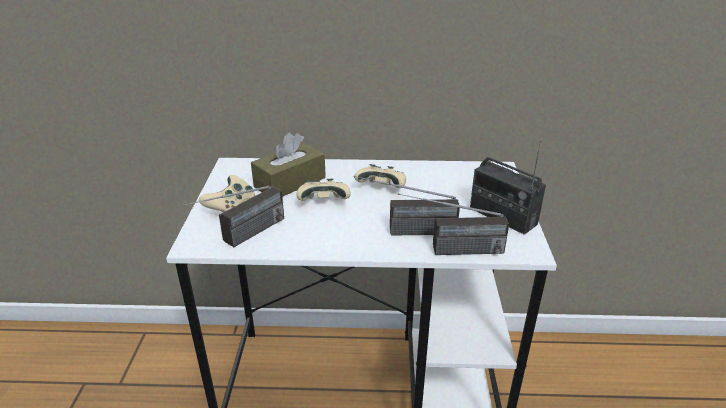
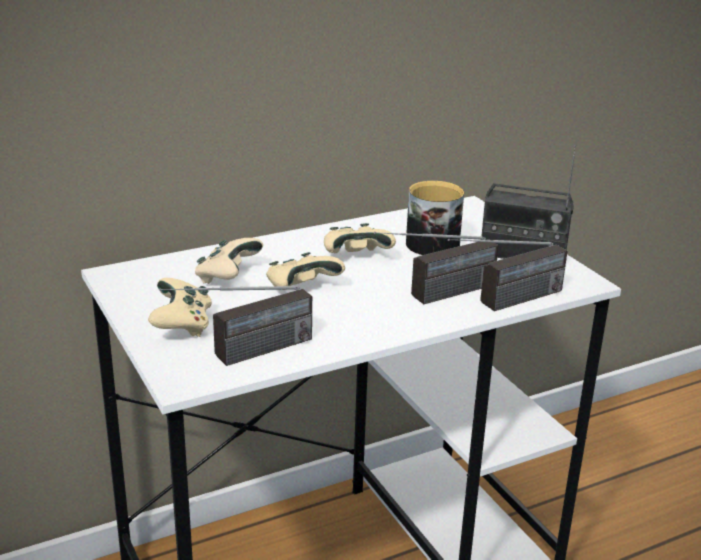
camera: 30 degrees left, 5 degrees down
radio [181,186,284,247] -> radio turned 45 degrees clockwise [159,286,313,366]
brown tissue box [251,133,326,197] -> beige game controller [195,238,263,284]
none -> mug [406,181,464,255]

